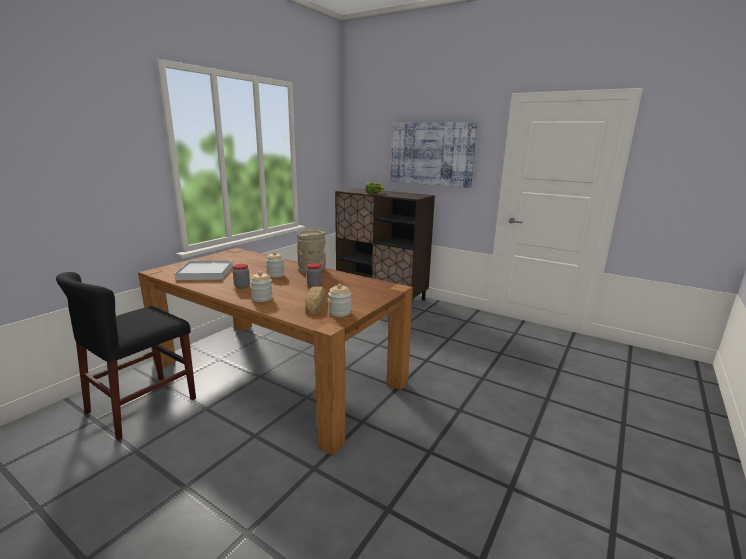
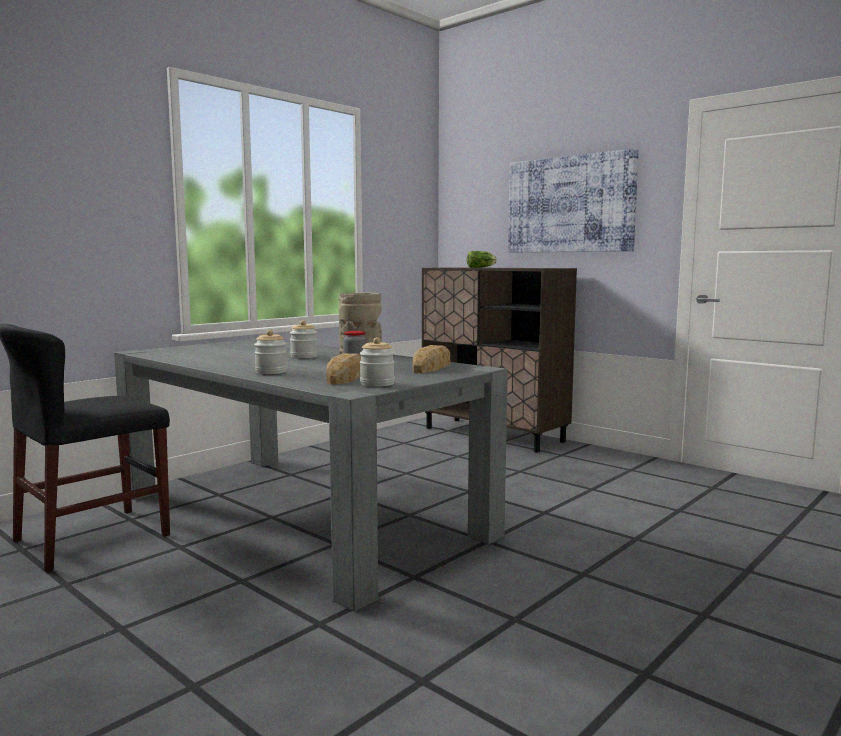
camera: 10 degrees right, 10 degrees down
brown dining table [138,248,413,456] -> grey dining table [114,338,508,612]
white tray [175,260,233,280] -> none
jar [233,264,250,289] -> none
none -> bread [413,345,450,373]

